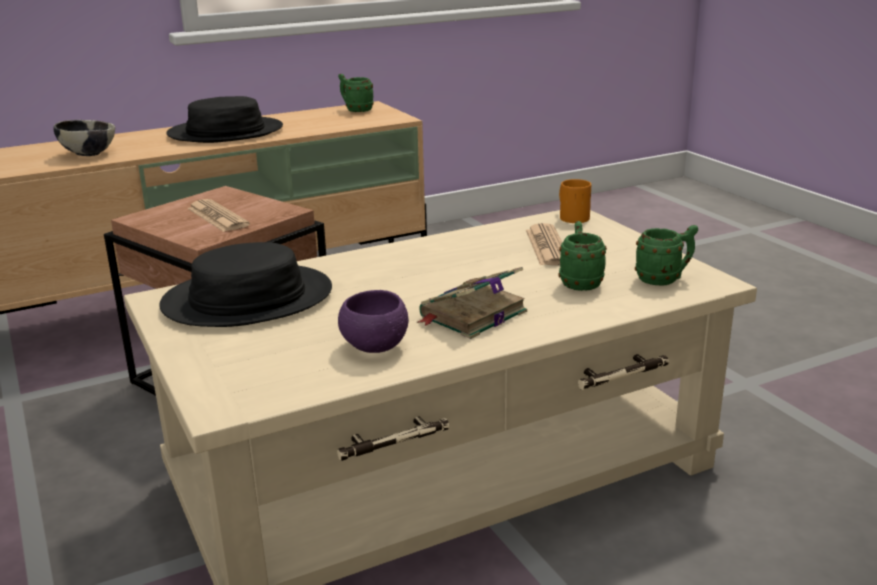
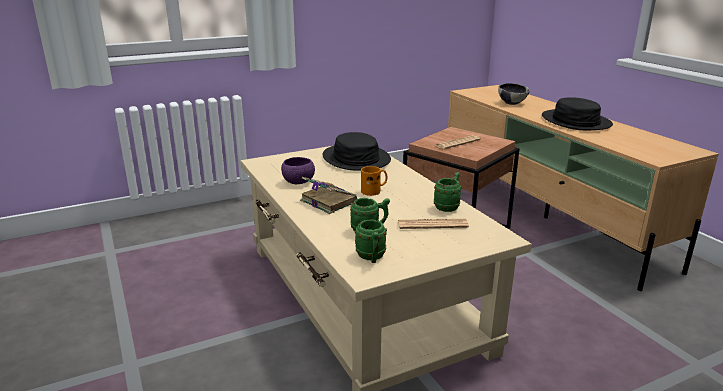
camera: 90 degrees right, 0 degrees up
green mug [338,74,374,112] -> green mug moved to [434,172,462,212]
orange mug [559,179,591,223] -> orange mug moved to [361,166,387,196]

